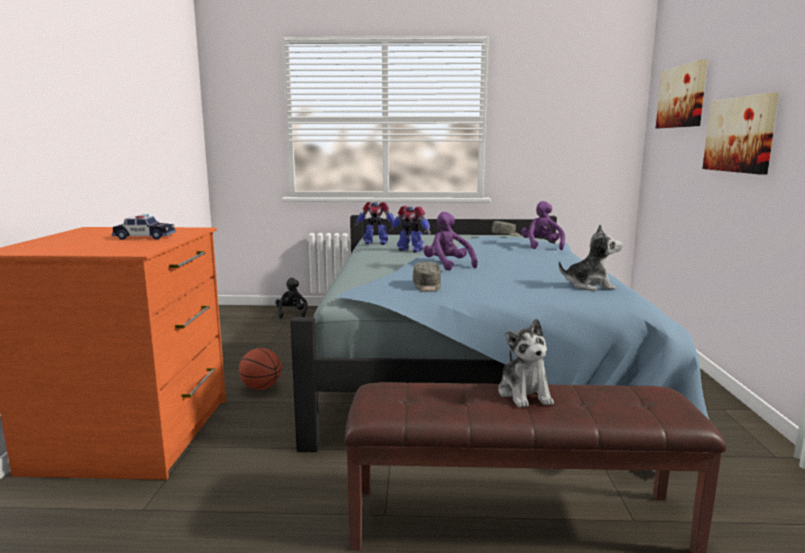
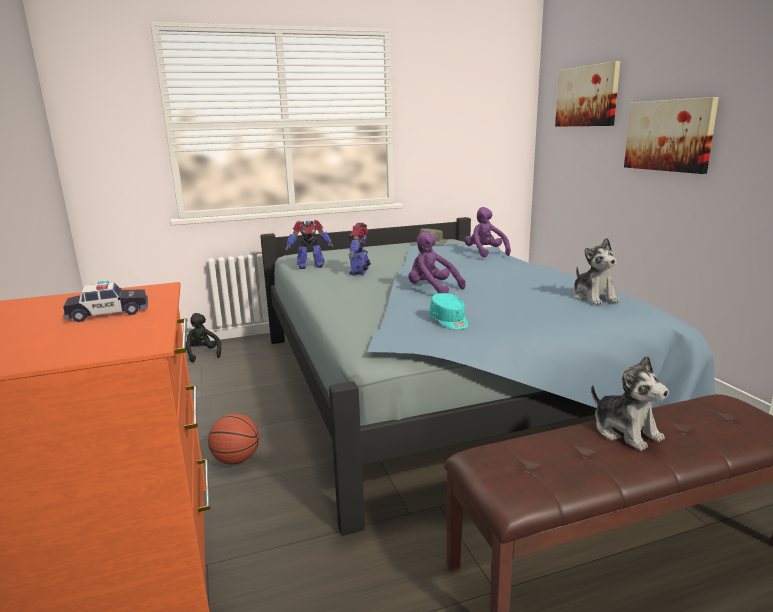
camera: 20 degrees left, 5 degrees up
toy robot [390,205,431,253] -> toy robot turned 90 degrees clockwise [348,223,371,276]
grey cap [413,262,441,292] -> turquoise cap [429,293,468,330]
plush toy [559,225,622,291] -> plush toy turned 90 degrees clockwise [573,238,619,305]

